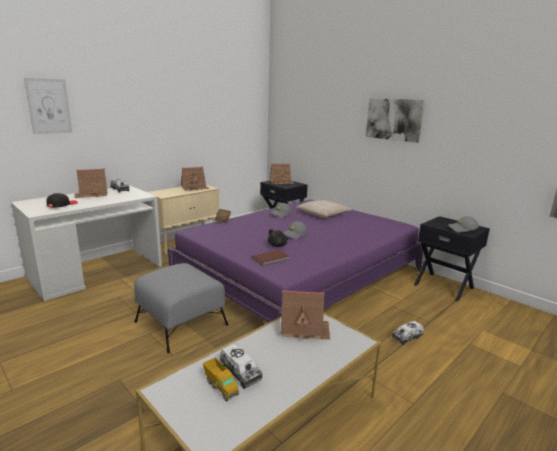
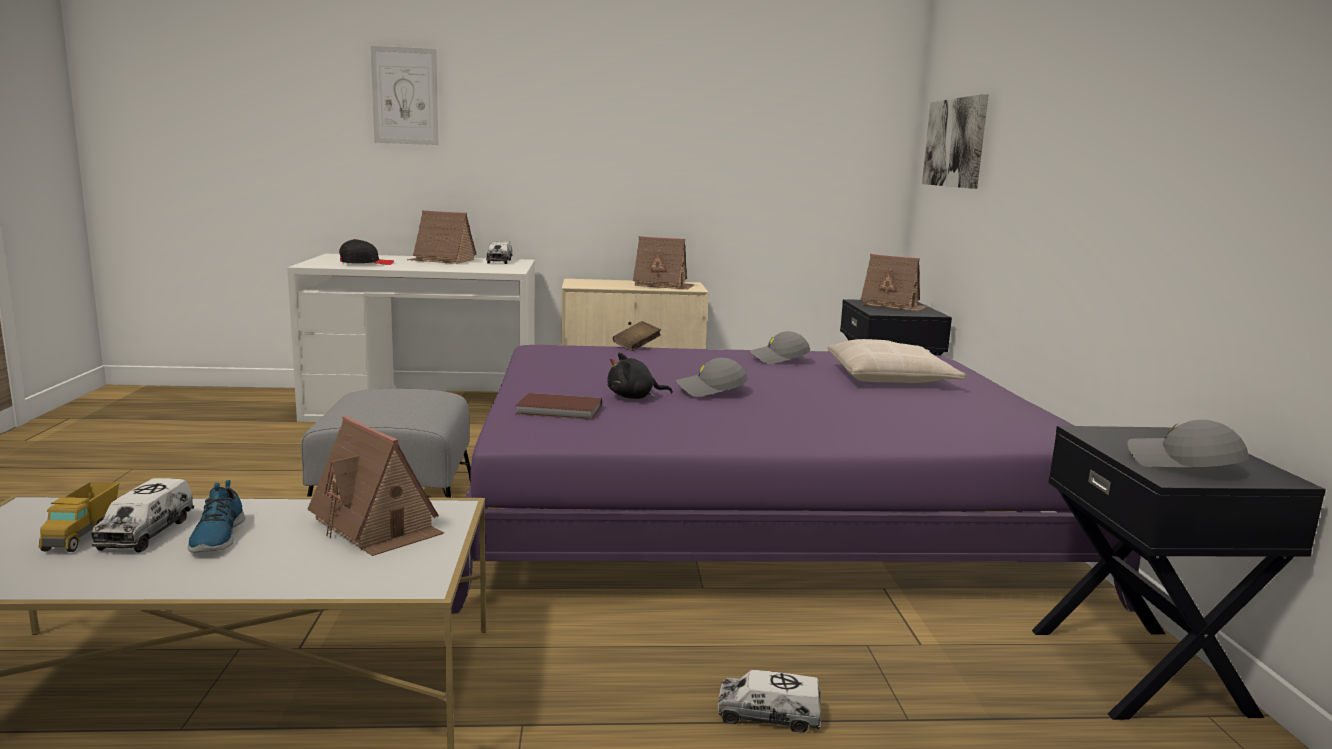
camera: 40 degrees right, 5 degrees down
picture [365,98,425,143] -> picture moved to [922,94,988,189]
none -> shoe [188,480,245,553]

